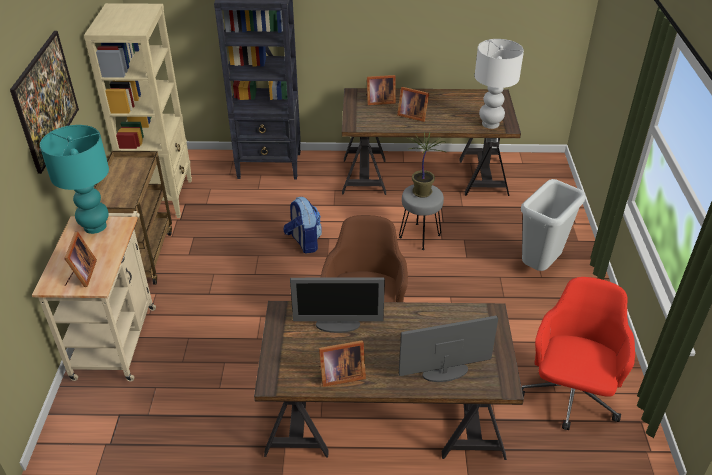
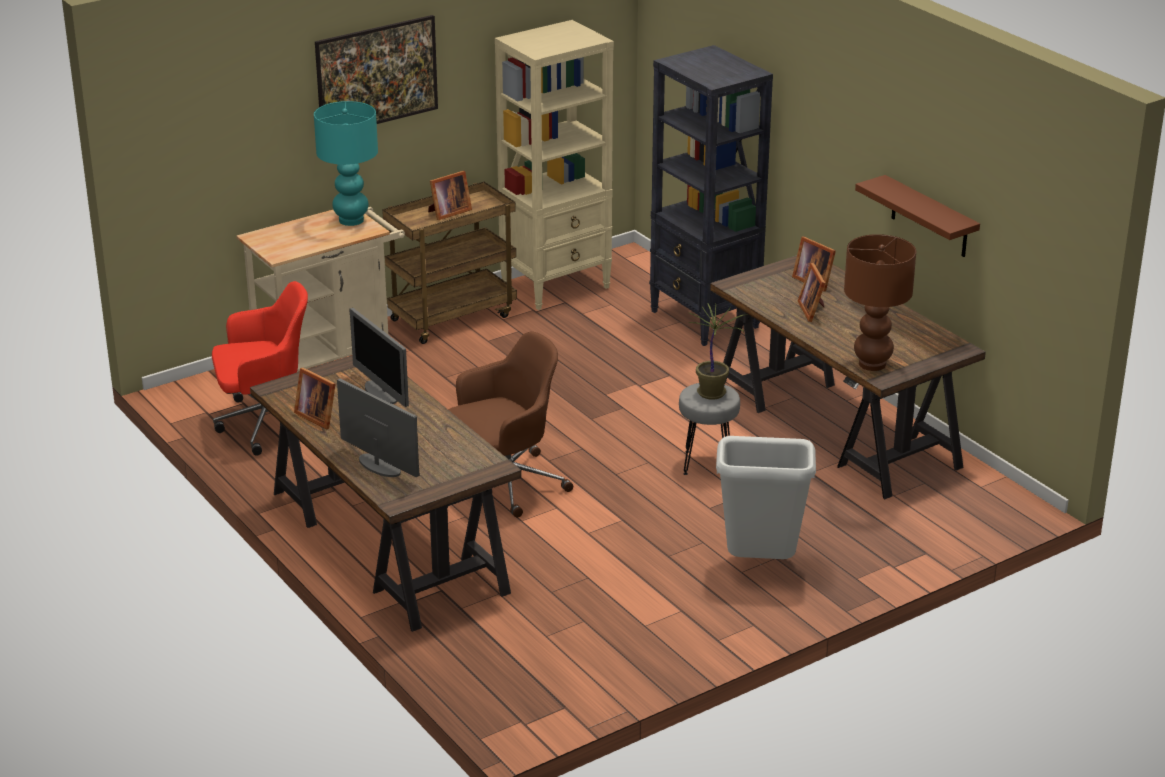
camera: 55 degrees right, 10 degrees down
picture frame [64,231,97,287] -> picture frame moved to [428,171,472,220]
backpack [283,197,322,253] -> none
white table lamp [475,39,524,129] -> brown table lamp [844,234,916,371]
red office chair [522,277,635,430] -> red office chair moved to [212,281,308,456]
none -> brown shelf [855,175,980,257]

